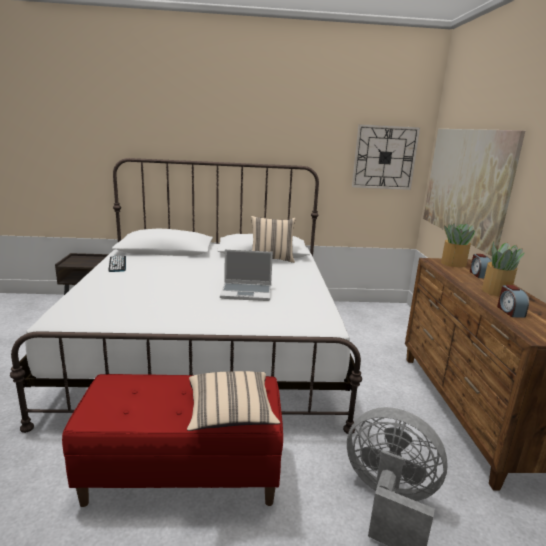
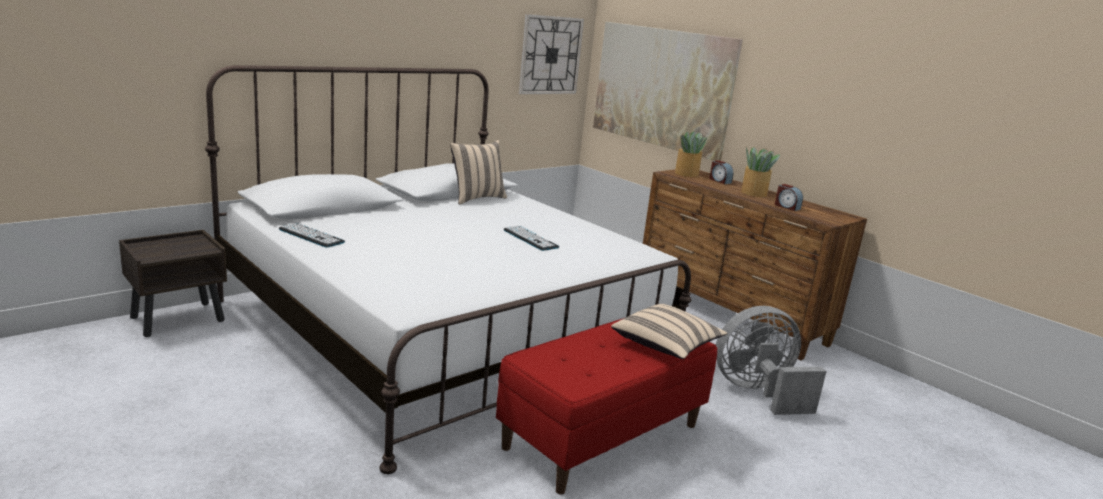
camera: 40 degrees left, 0 degrees up
laptop [220,249,273,301] -> keyboard [504,226,559,251]

